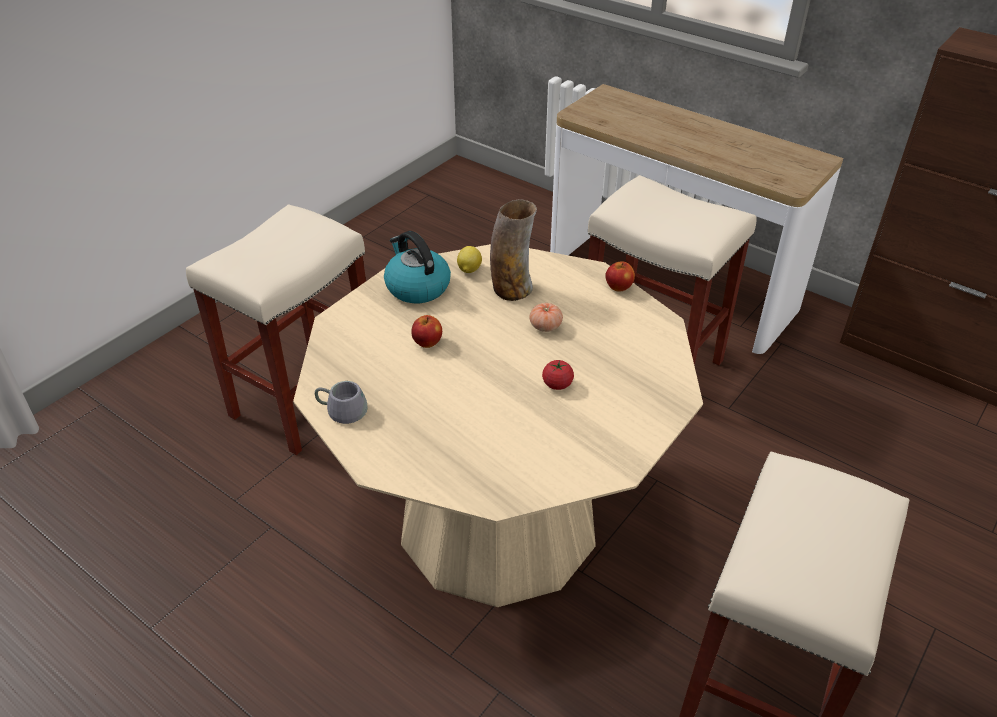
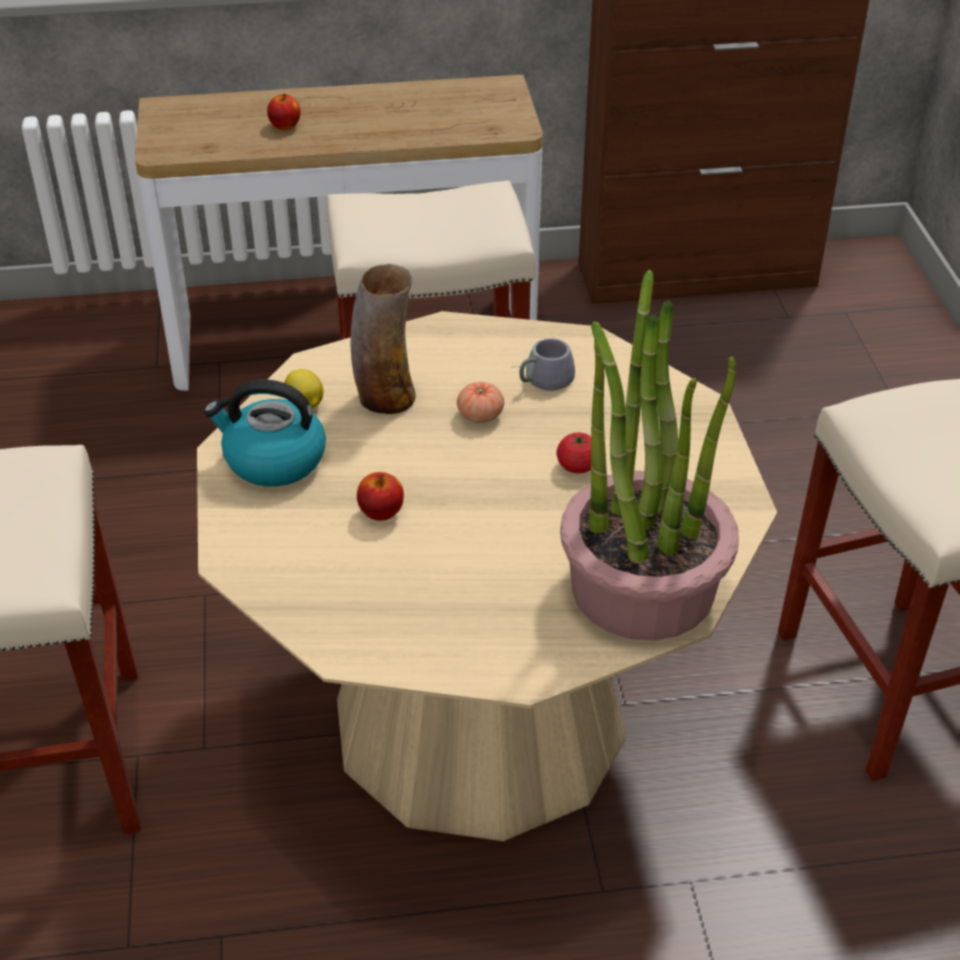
camera: 45 degrees left, 0 degrees up
grey mug [315,381,367,424] -> grey mug moved to [511,338,575,390]
apple [605,261,635,292] -> apple moved to [267,93,301,130]
none -> potted plant [560,269,739,641]

